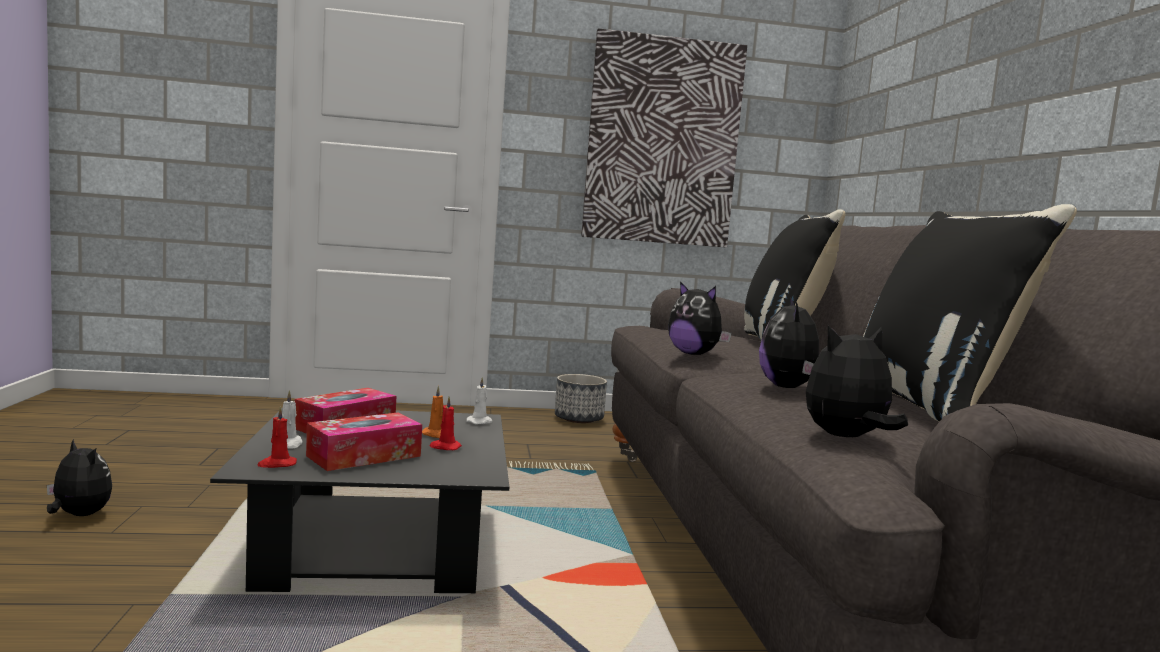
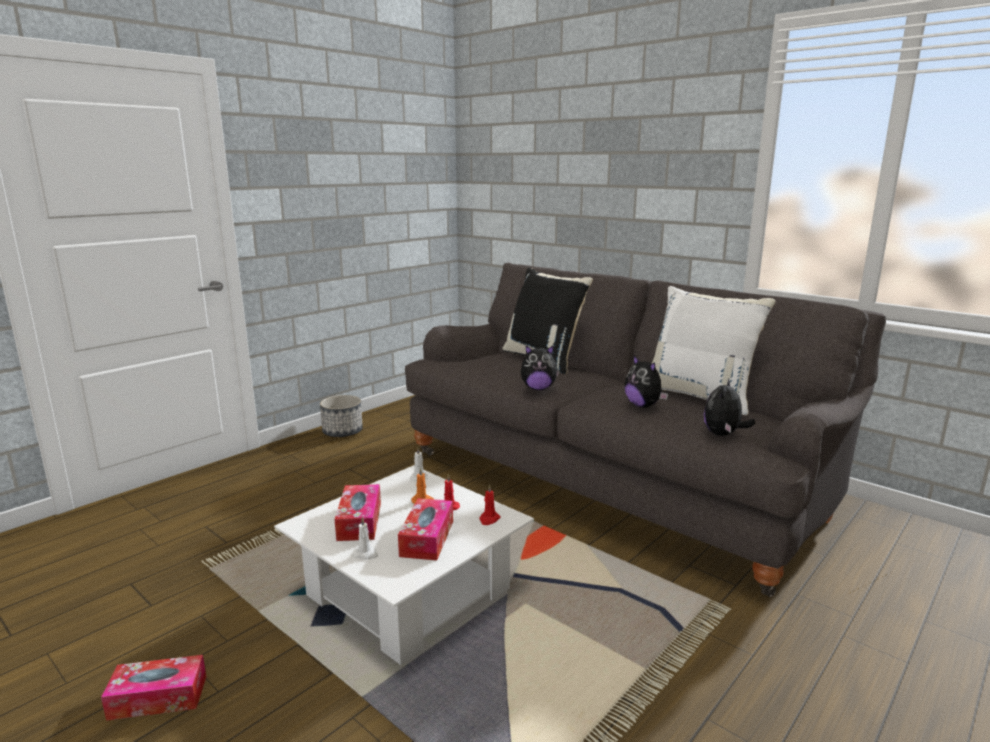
camera: 40 degrees left, 10 degrees up
plush toy [47,439,112,516] -> tissue box [101,655,207,721]
black coffee table [210,407,509,593] -> white coffee table [274,465,534,665]
red candle [257,407,297,468] -> red candle moved to [479,484,501,525]
picture [581,28,747,247] -> none
black pillow [863,204,1077,422] -> white pillow [652,286,775,415]

